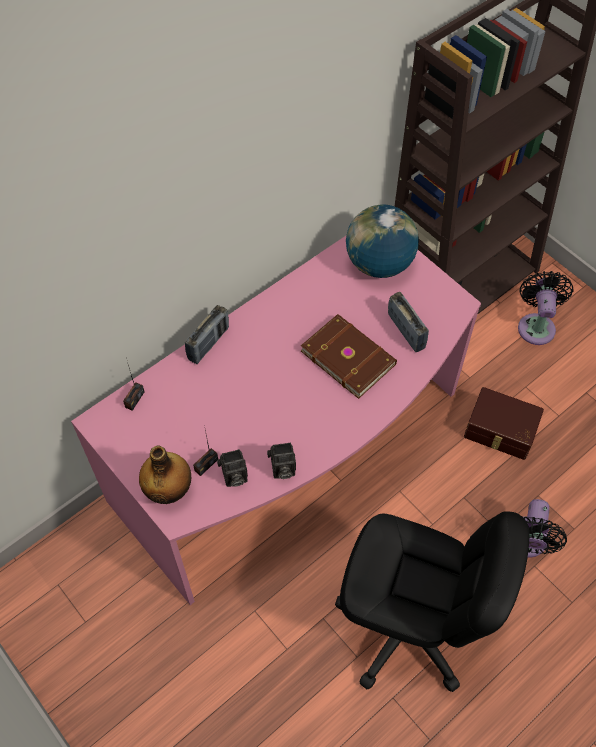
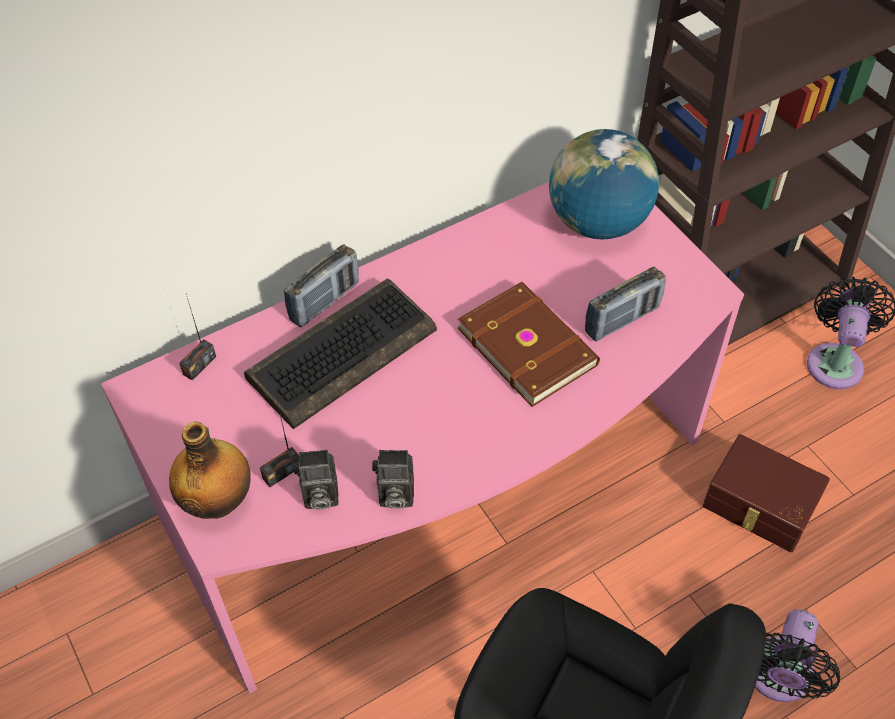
camera: 10 degrees right, 5 degrees down
radio [388,292,429,352] -> radio turned 75 degrees clockwise [585,267,666,342]
none -> keyboard [244,278,437,429]

